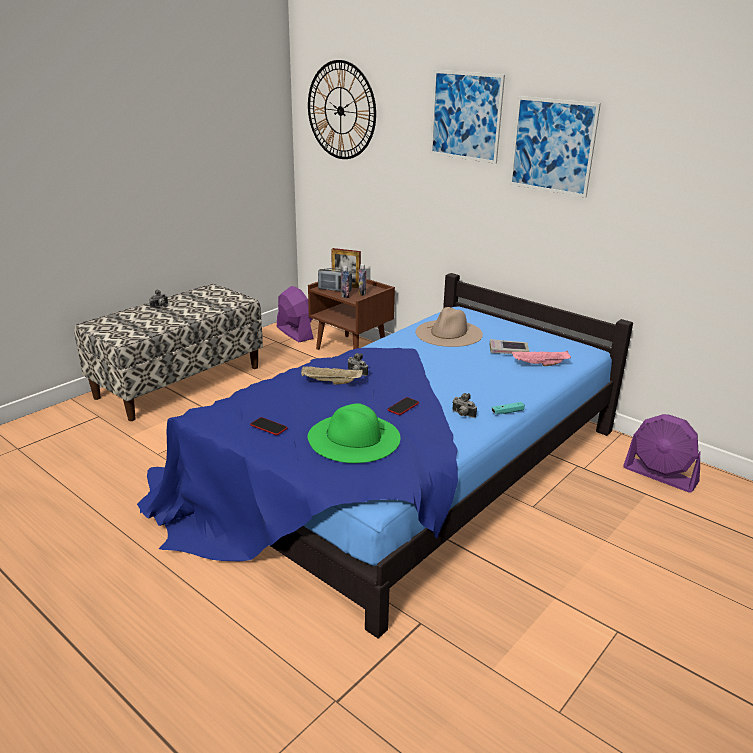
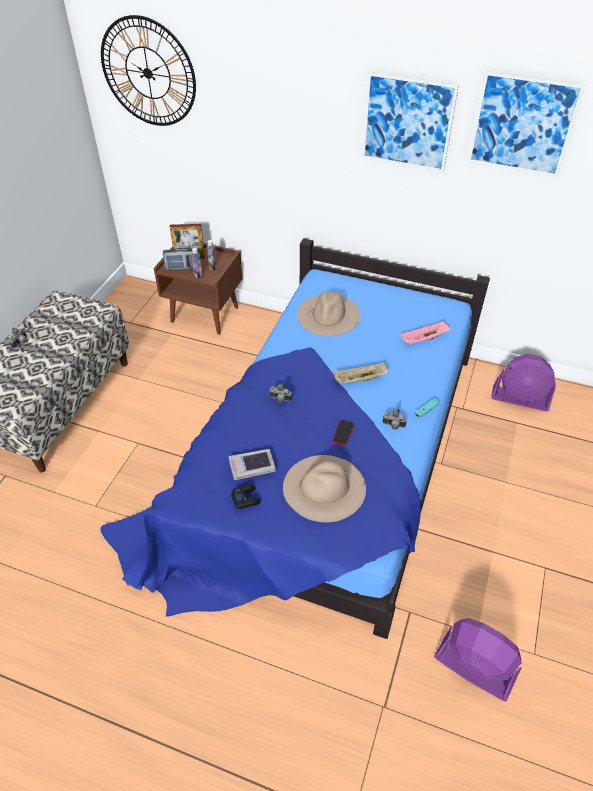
camera: 20 degrees left, 20 degrees up
phone [250,417,288,435] -> black game controller [231,484,261,509]
purple fan [277,286,313,342] -> purple fan moved to [434,618,522,701]
beige tray [301,366,363,385] -> beige tray moved to [333,362,388,384]
green hat [308,403,400,463] -> beige hat [283,455,366,522]
picture [430,70,505,164] -> picture moved to [467,71,586,177]
book [490,339,529,354] -> book moved to [228,449,276,480]

